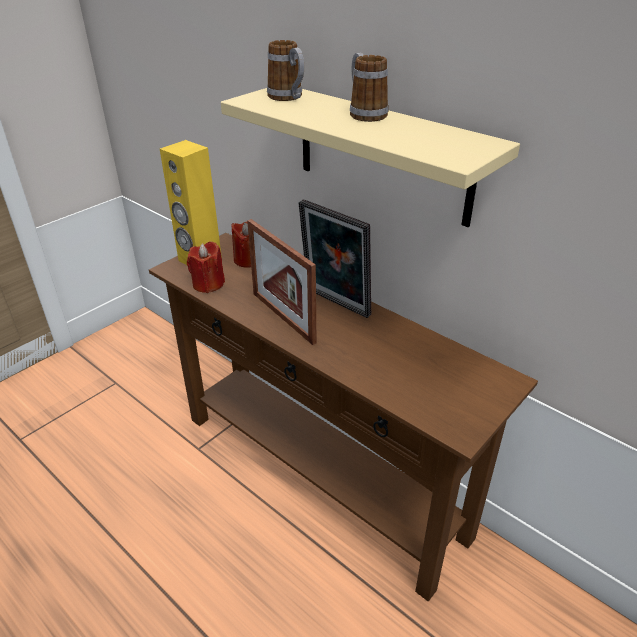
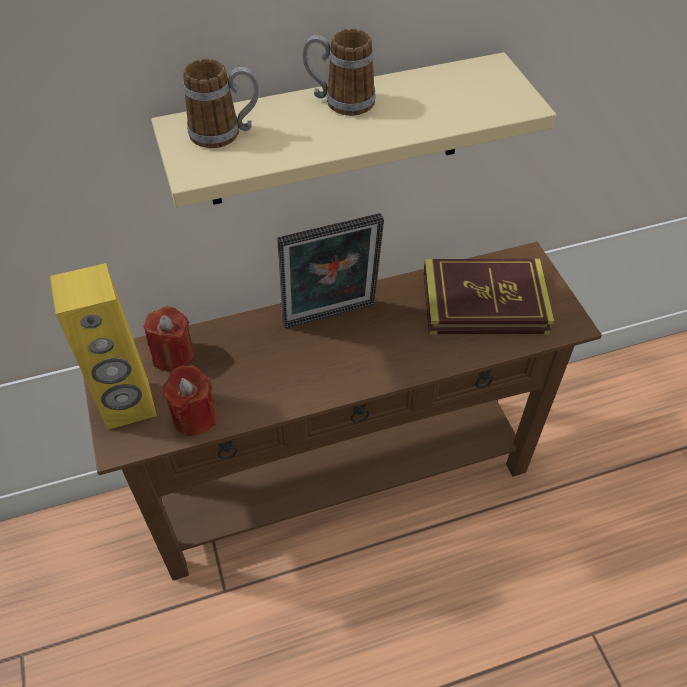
camera: 60 degrees left, 15 degrees up
picture frame [247,219,316,345] -> none
none -> book [423,259,554,335]

